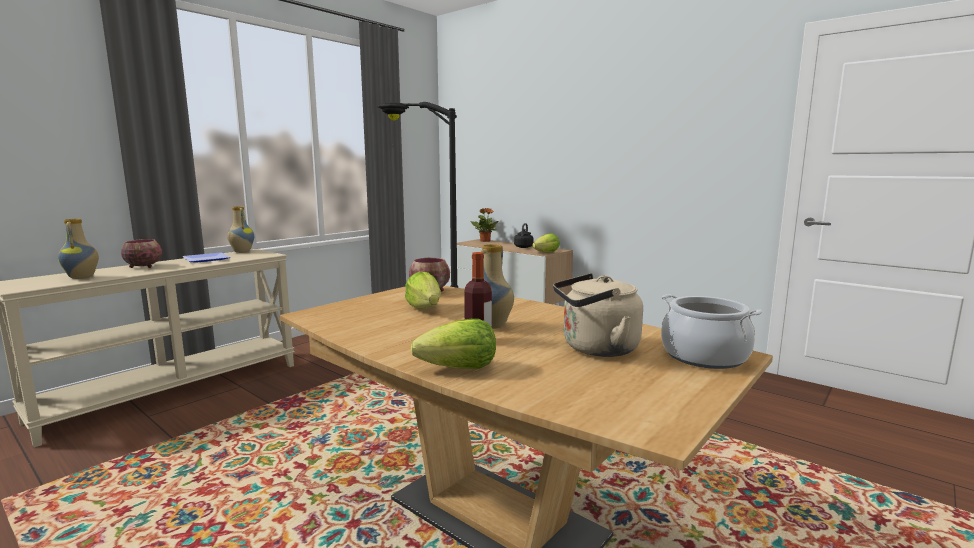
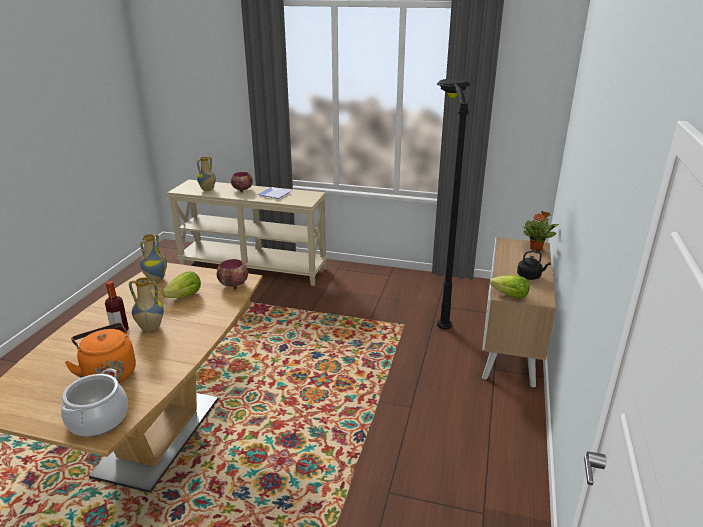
camera: 65 degrees right, 15 degrees up
vase [227,206,254,253] -> vase moved to [140,234,167,281]
lettuce [411,319,496,369] -> none
beige kettle [553,273,643,357] -> orange kettle [65,323,136,383]

